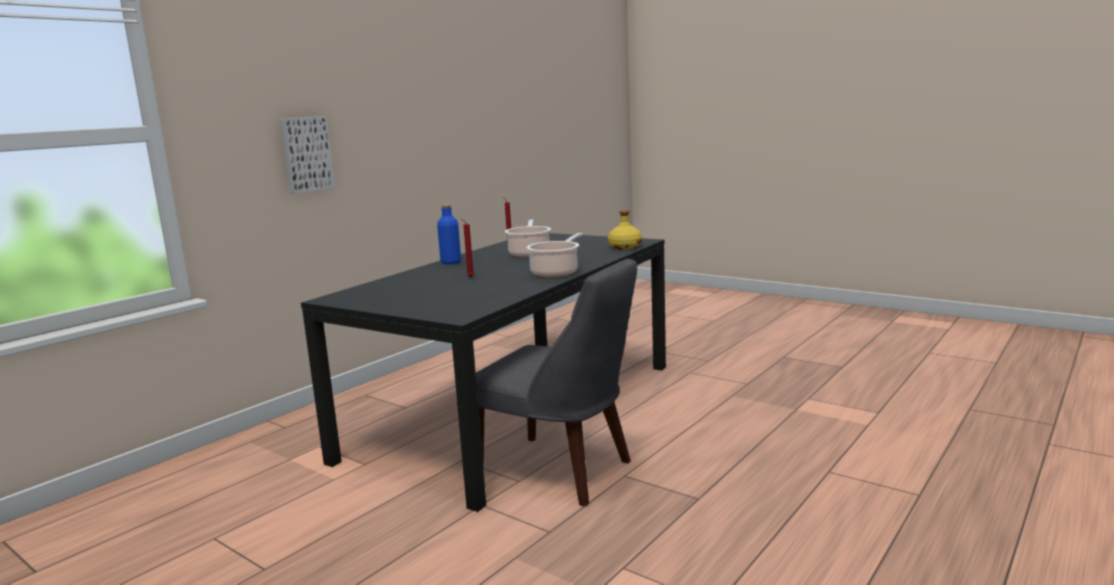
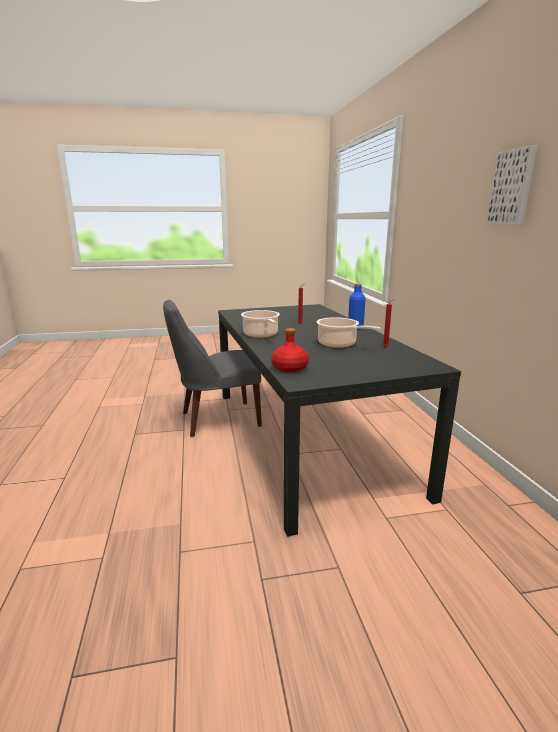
camera: 130 degrees right, 5 degrees up
picture [280,116,335,194] -> picture moved to [486,145,537,225]
yellow bottle [608,210,642,250] -> red bottle [271,328,309,373]

